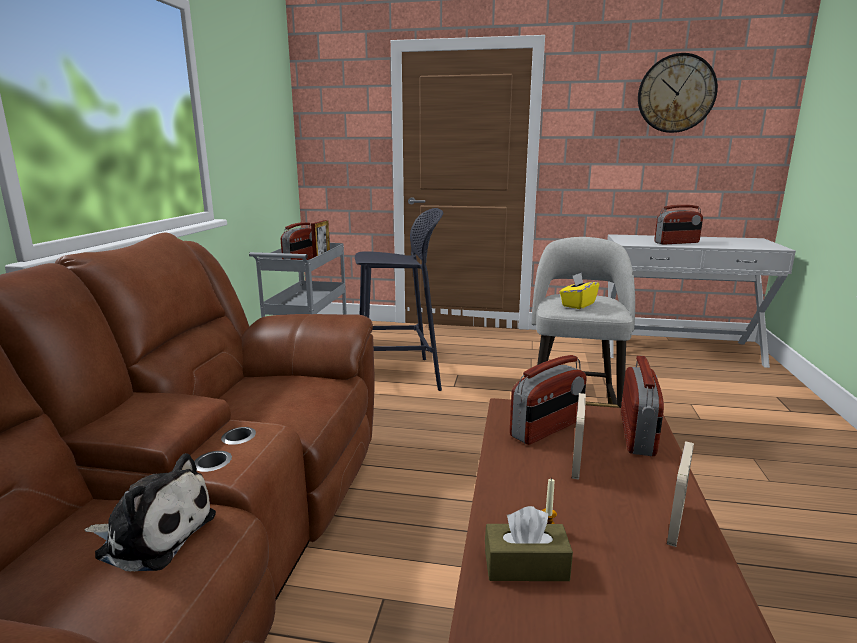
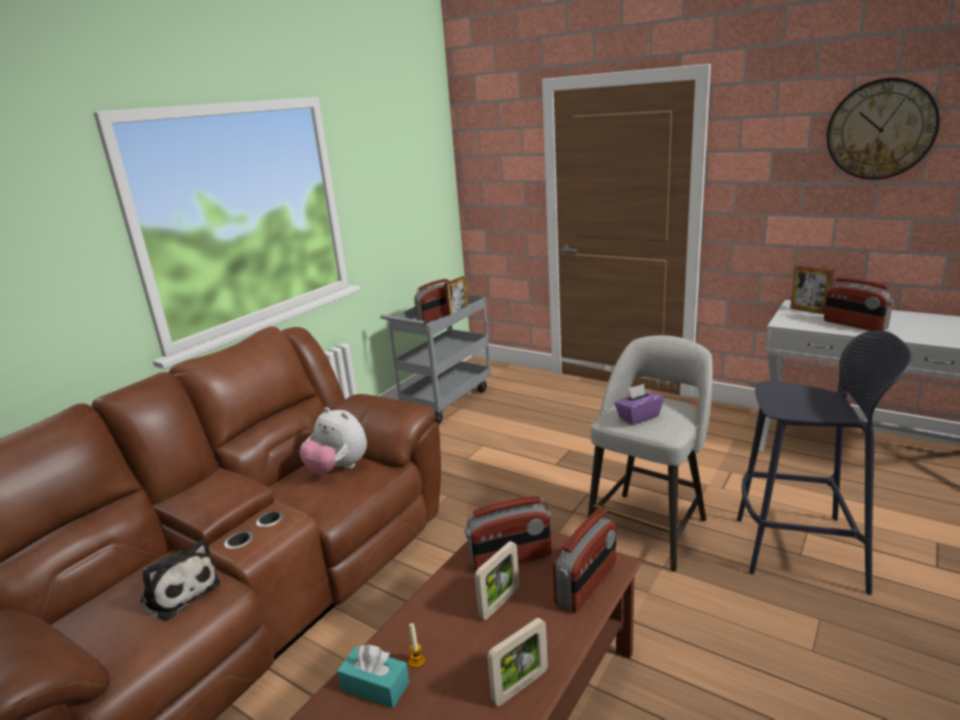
camera: 25 degrees right, 5 degrees up
grey stool [355,208,443,391] -> grey stool moved to [737,330,913,595]
brown tissue box [485,506,573,581] -> turquoise tissue box [337,644,409,708]
yellow tissue box [560,273,599,309] -> purple tissue box [614,384,664,425]
radio [654,205,703,245] -> radio turned 45 degrees clockwise [824,277,894,331]
none -> plush toy [299,407,367,475]
none -> picture frame [790,266,834,314]

